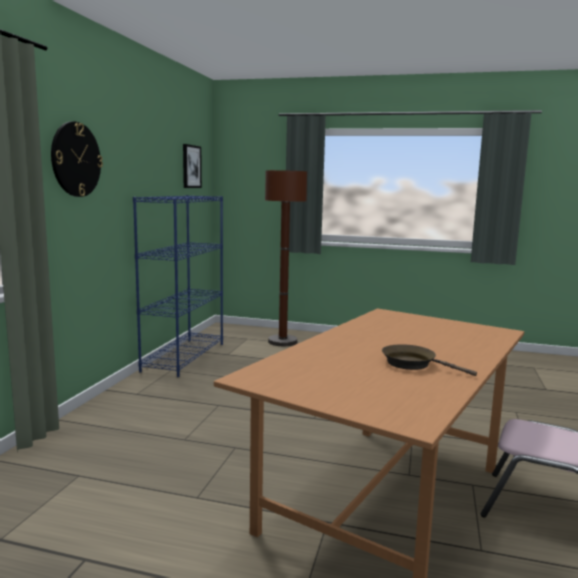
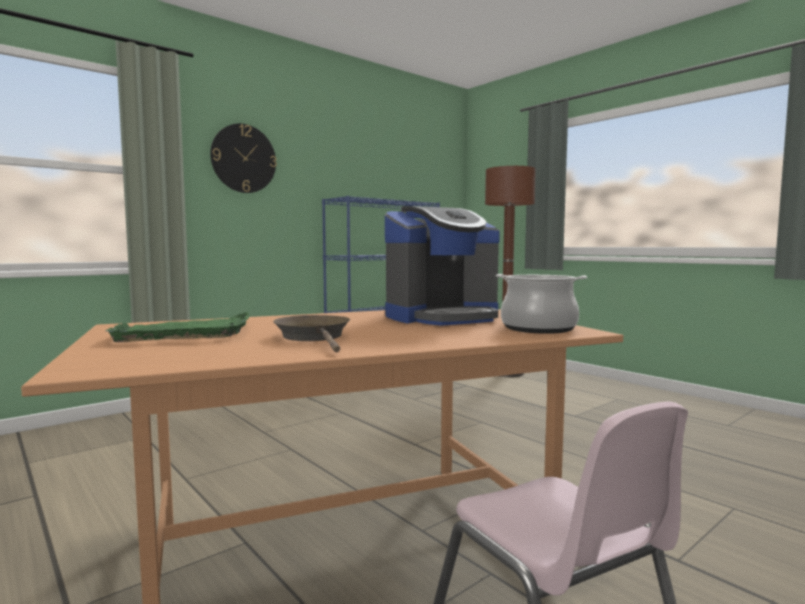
camera: 35 degrees right, 5 degrees down
picture [183,144,202,188] -> none
none -> green tray [105,312,249,342]
none -> coffee machine [385,206,500,326]
none -> cooking pot [496,274,587,334]

